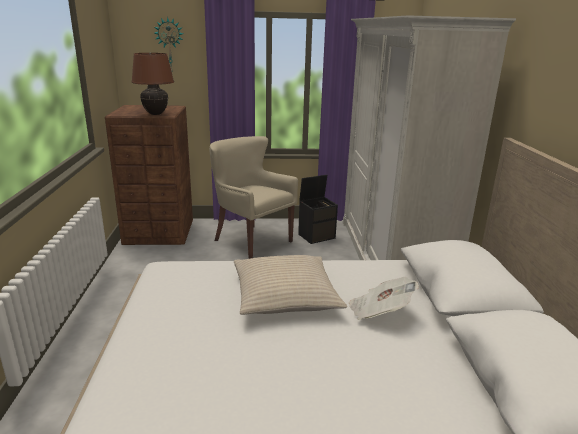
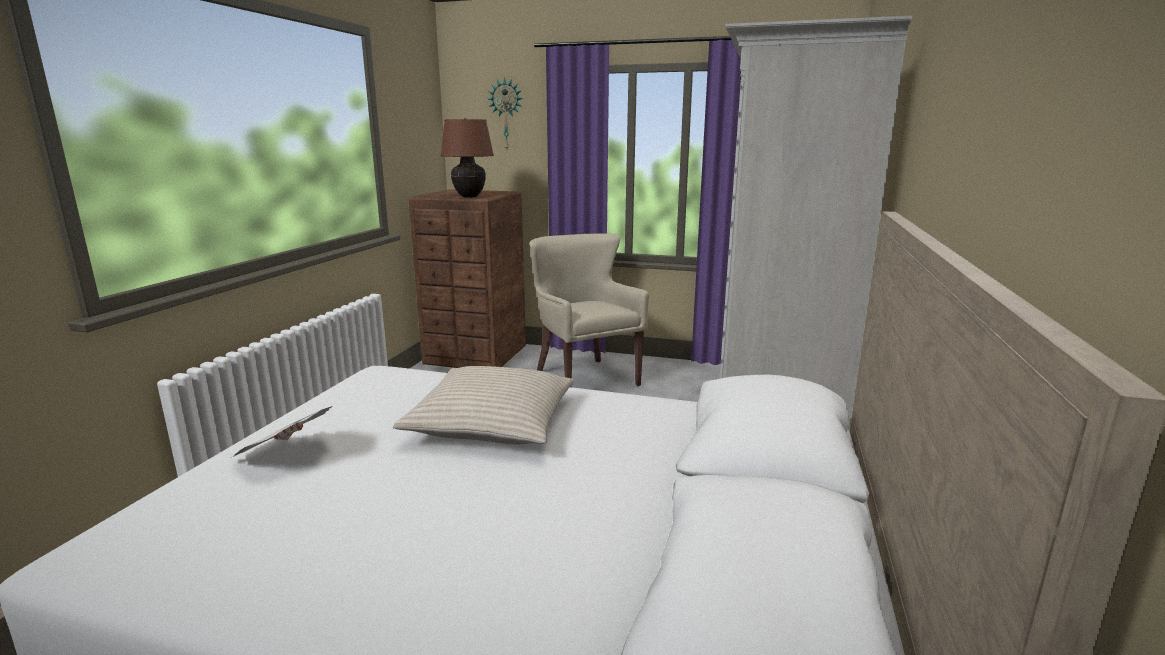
camera: 20 degrees right, 5 degrees down
black storage box [298,175,338,244] -> none
newspaper [348,277,419,320] -> newspaper moved to [230,406,333,458]

